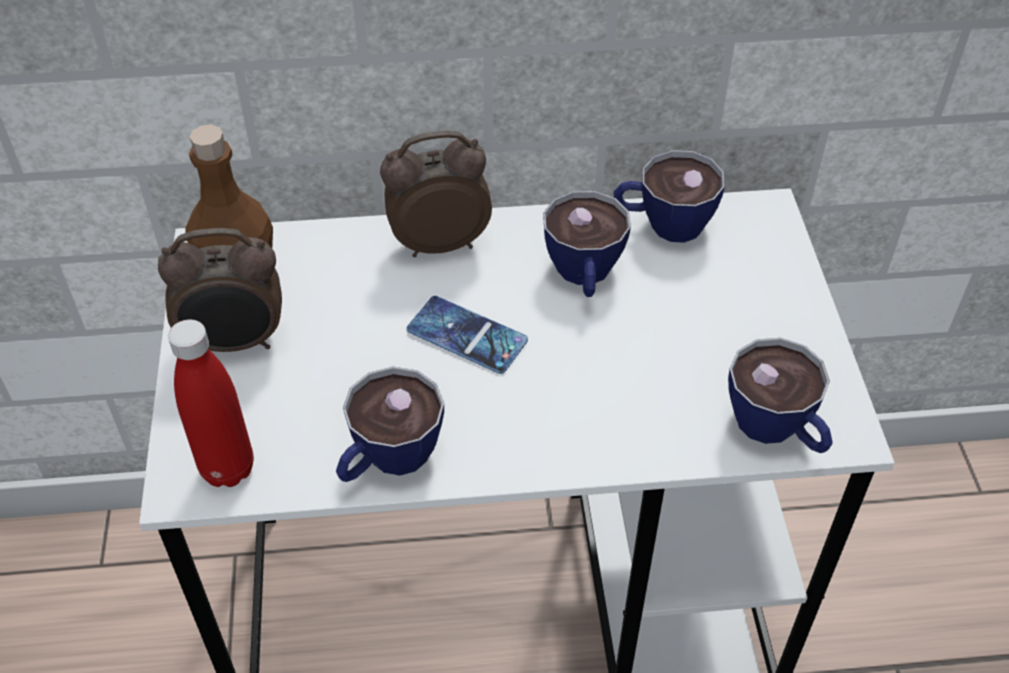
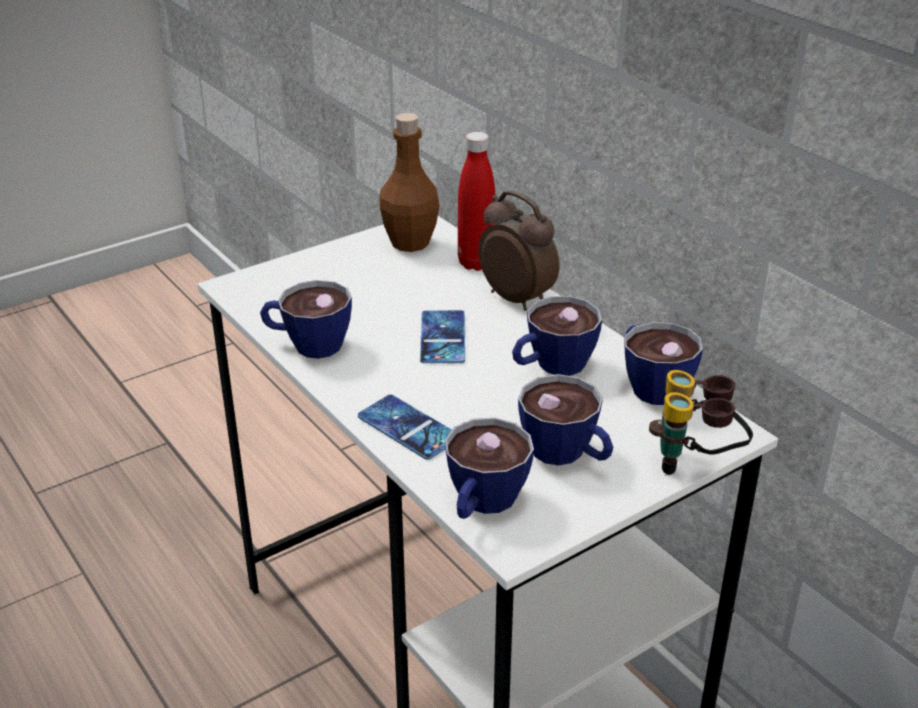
camera: 60 degrees right, 15 degrees down
alarm clock [158,228,282,352] -> none
red bottle [168,320,254,487] -> red bottle moved to [458,132,495,271]
none -> phone [358,394,452,460]
none -> cup [518,374,613,466]
none -> binoculars [649,370,753,475]

